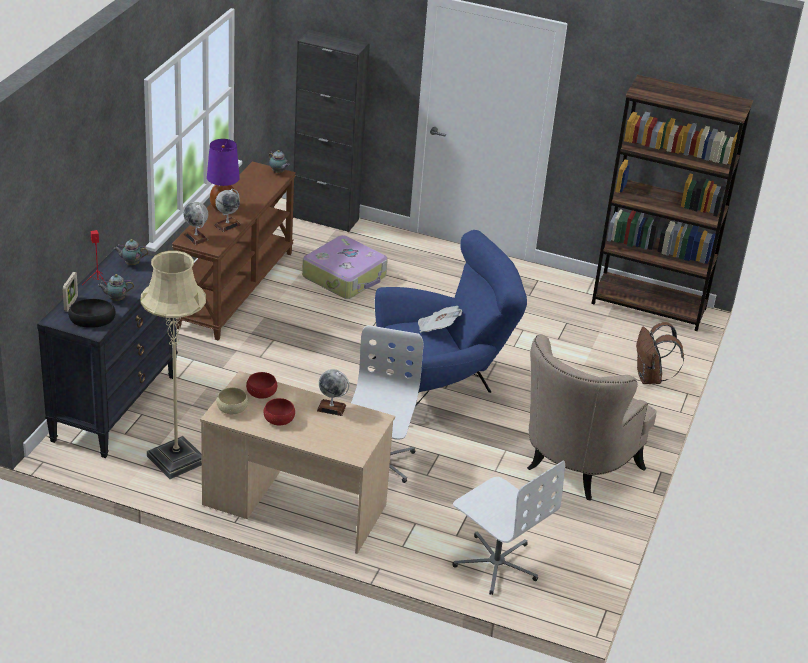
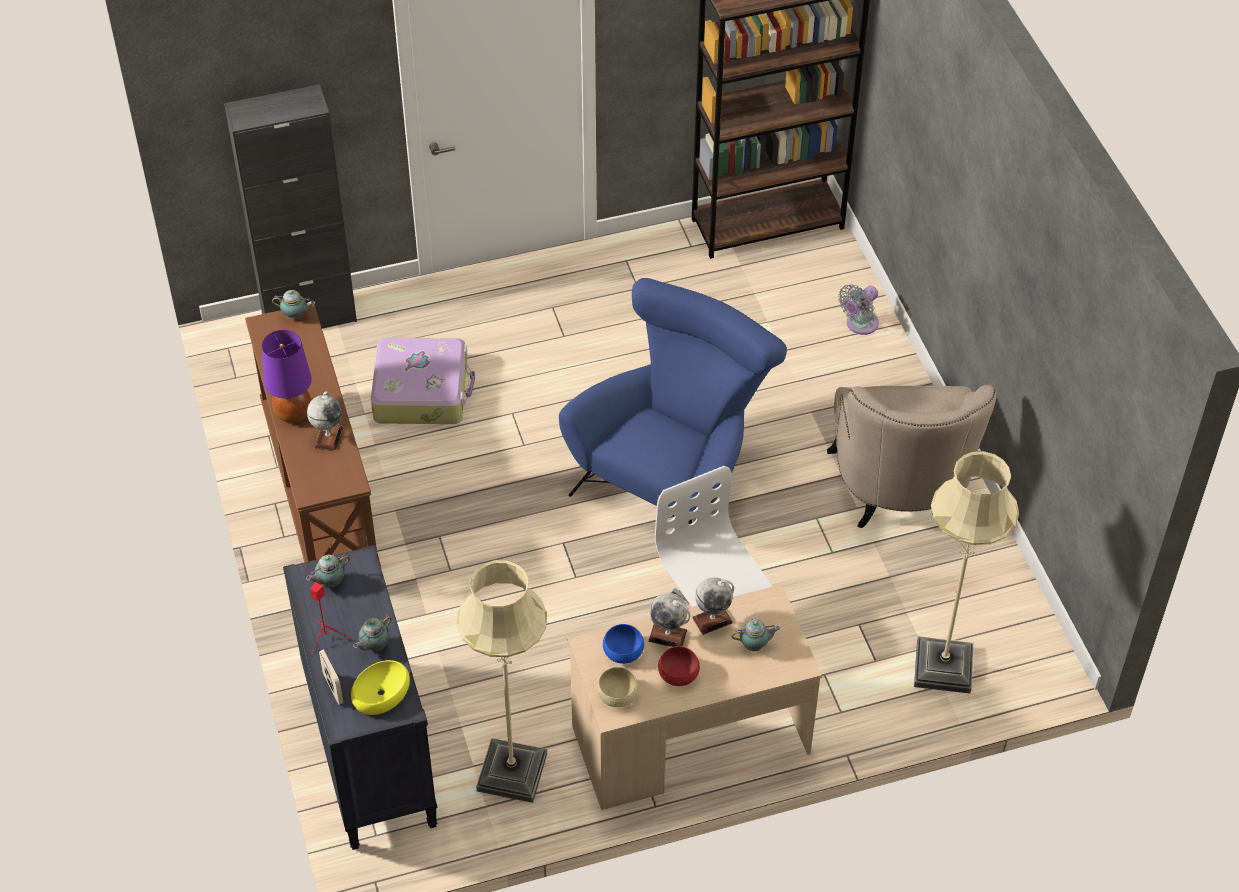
camera: 35 degrees left, 15 degrees up
black bowl [68,299,116,328] -> yellow bowl [351,660,410,715]
globe [184,202,209,245] -> globe moved to [648,593,691,647]
red bowl [246,372,277,399] -> blue bowl [603,624,644,664]
newspaper [418,306,462,333] -> none
white office chair [452,461,565,595] -> beige floor lamp [914,451,1019,694]
brown backpack [636,322,684,384] -> grey fan [838,284,879,335]
none -> teapot [731,619,780,651]

